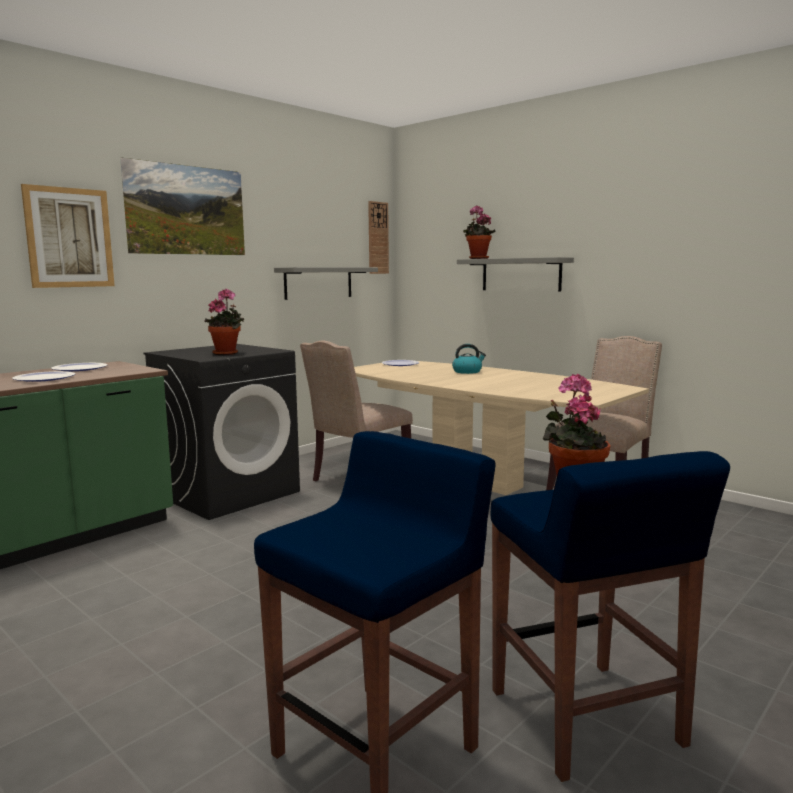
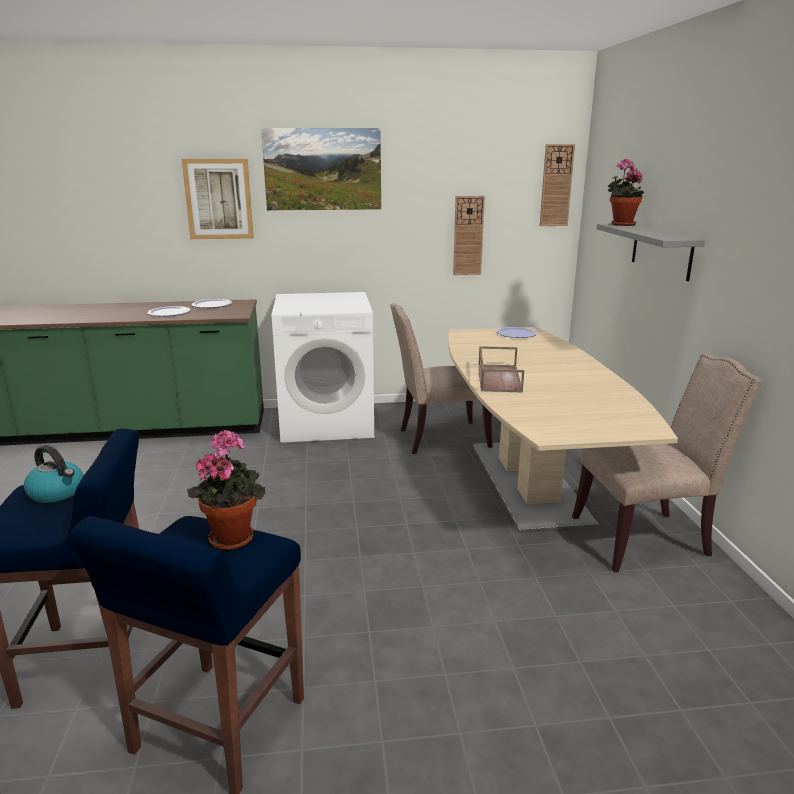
camera: 40 degrees right, 10 degrees up
black washing machine [144,344,300,520] -> white washing machine [272,292,374,443]
potted plant [204,289,244,355] -> none
grey shelf [274,267,378,300] -> wall clock [453,196,485,275]
kettle [452,344,486,374] -> kettle moved to [24,445,84,503]
none -> brown tray [478,346,524,393]

